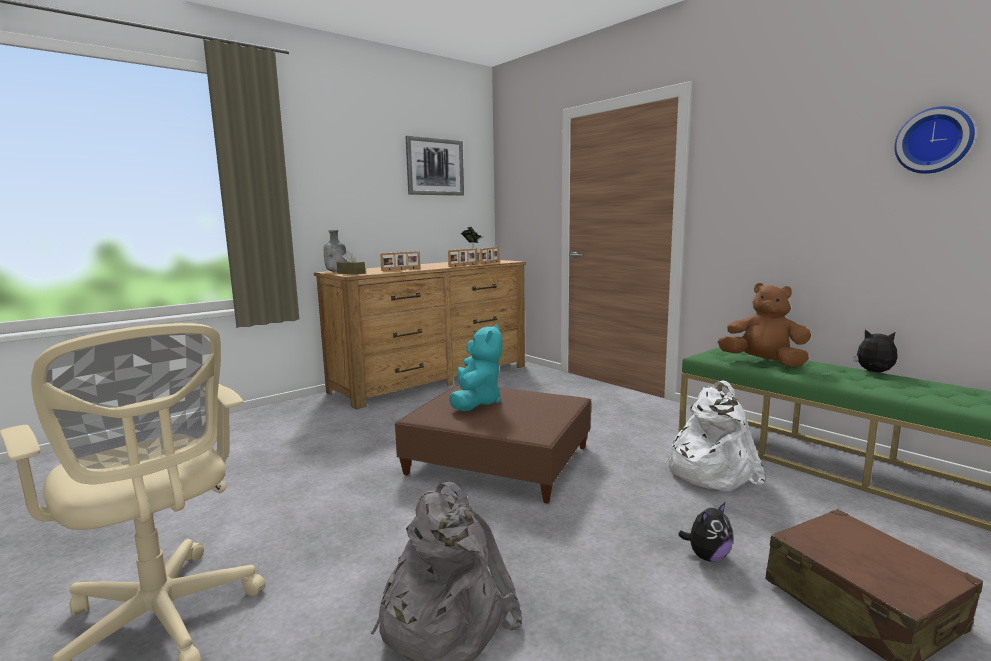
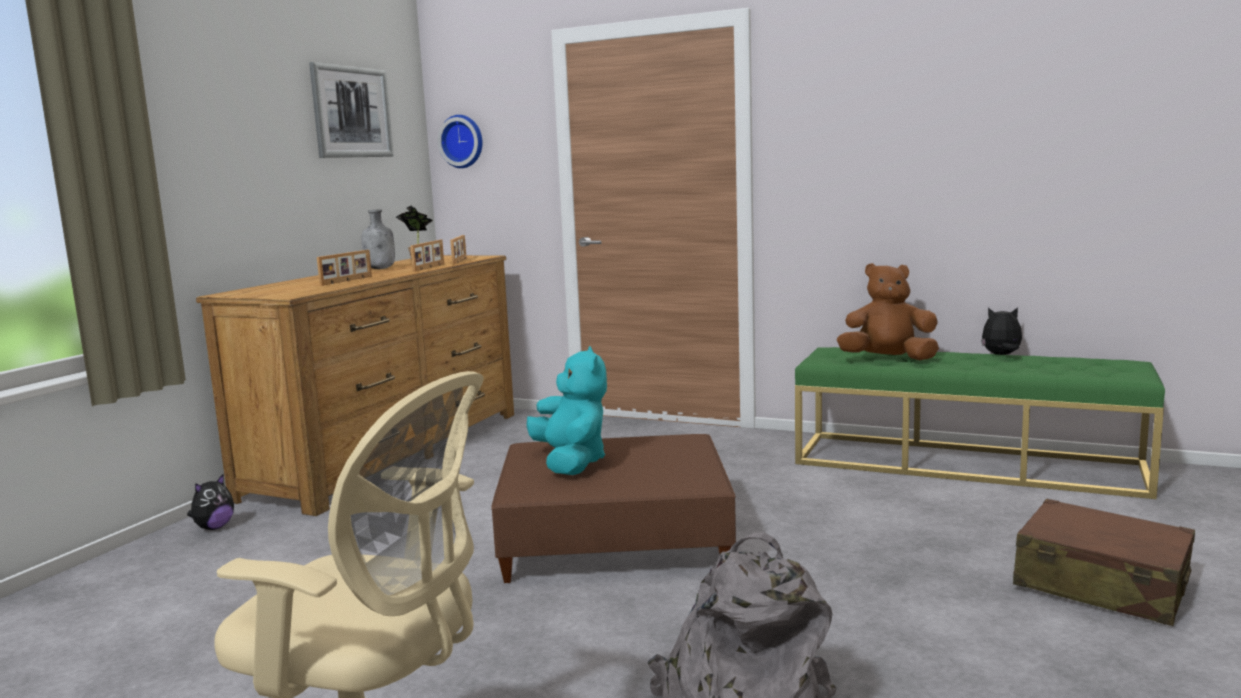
camera: 25 degrees left, 0 degrees up
grey bottle [324,230,347,272] -> grey bottle moved to [362,210,395,269]
brown tissue box [337,251,365,275] -> none
white backpack [664,381,765,491] -> none
plush toy [678,503,733,562] -> plush toy moved to [187,474,234,530]
wall clock [895,106,975,174] -> wall clock moved to [438,115,483,168]

